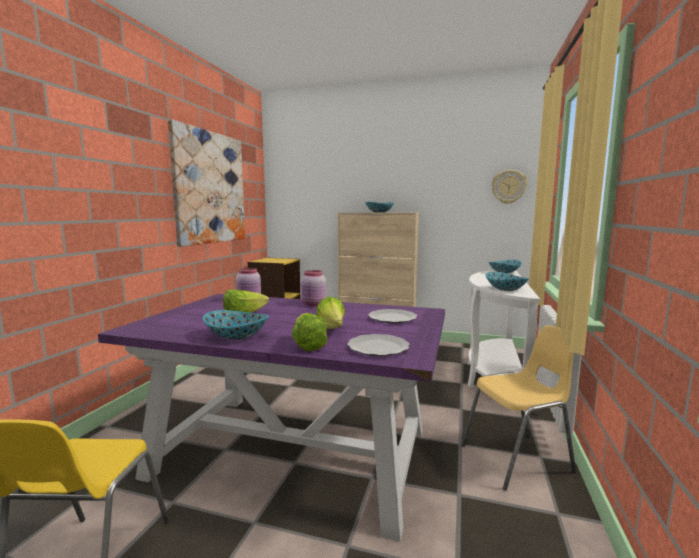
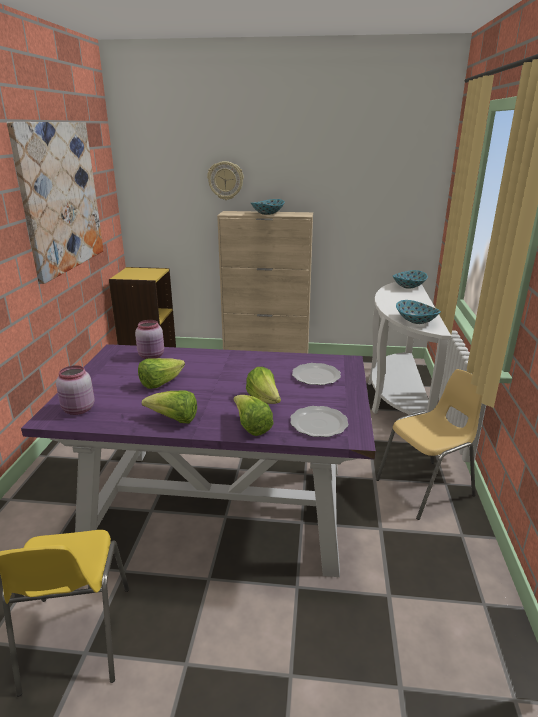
camera: 10 degrees left, 15 degrees up
bowl [203,310,269,340] -> lettuce [142,390,197,424]
pink jar [301,270,326,306] -> pink jar moved to [56,365,95,415]
wall clock [492,170,527,204] -> wall clock moved to [207,161,244,200]

